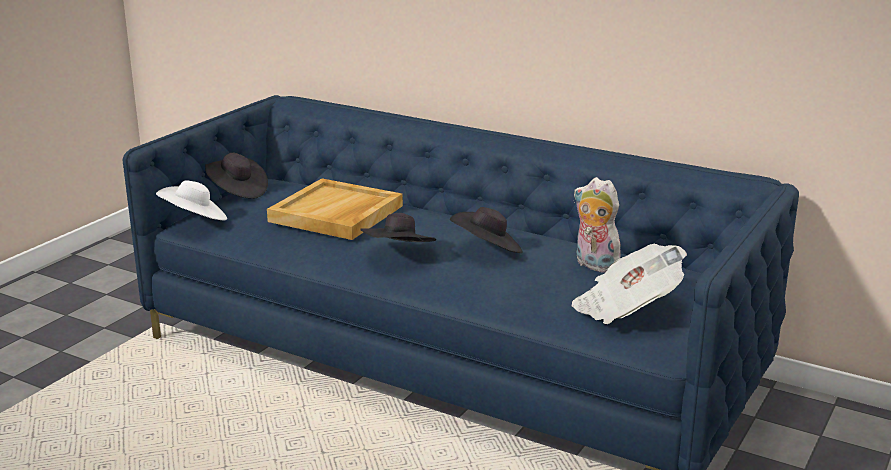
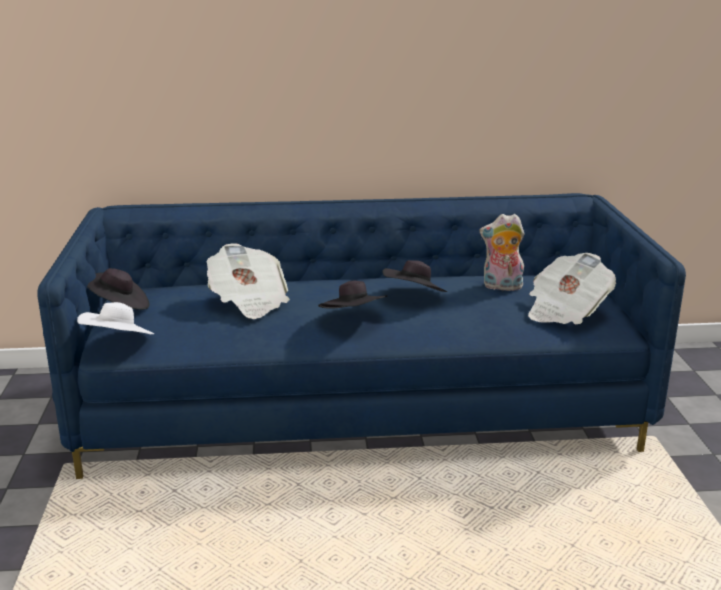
camera: 35 degrees left, 0 degrees up
beige tray [267,178,403,240] -> newspaper [207,243,290,319]

